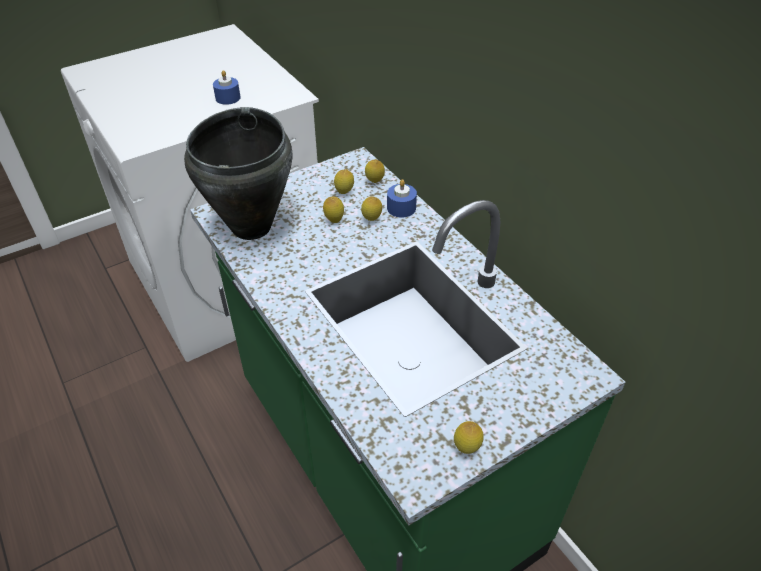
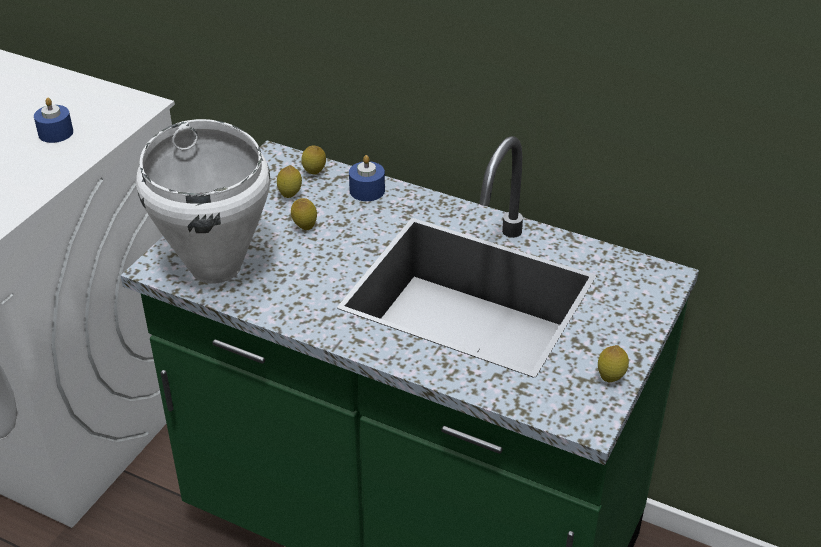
camera: 30 degrees left, 5 degrees down
black cooking pot [184,107,292,240] -> white cooking pot [136,119,270,284]
lemon [361,197,382,221] -> none

